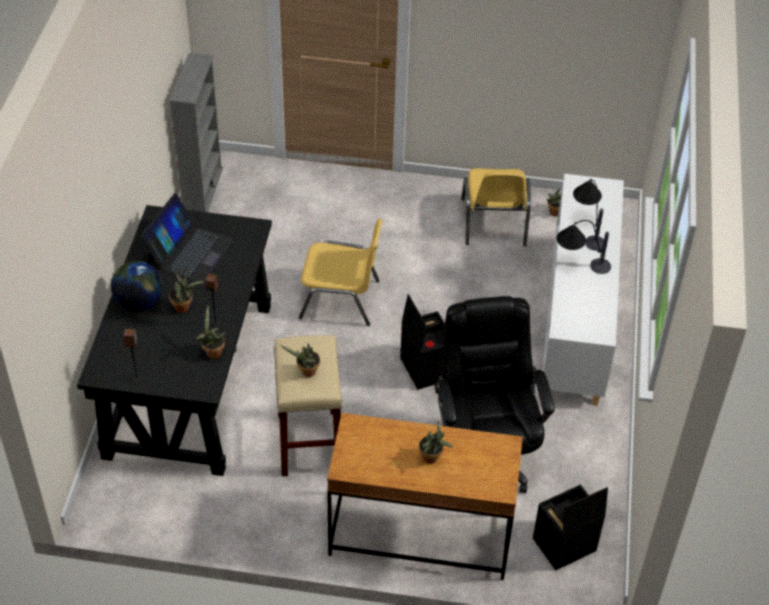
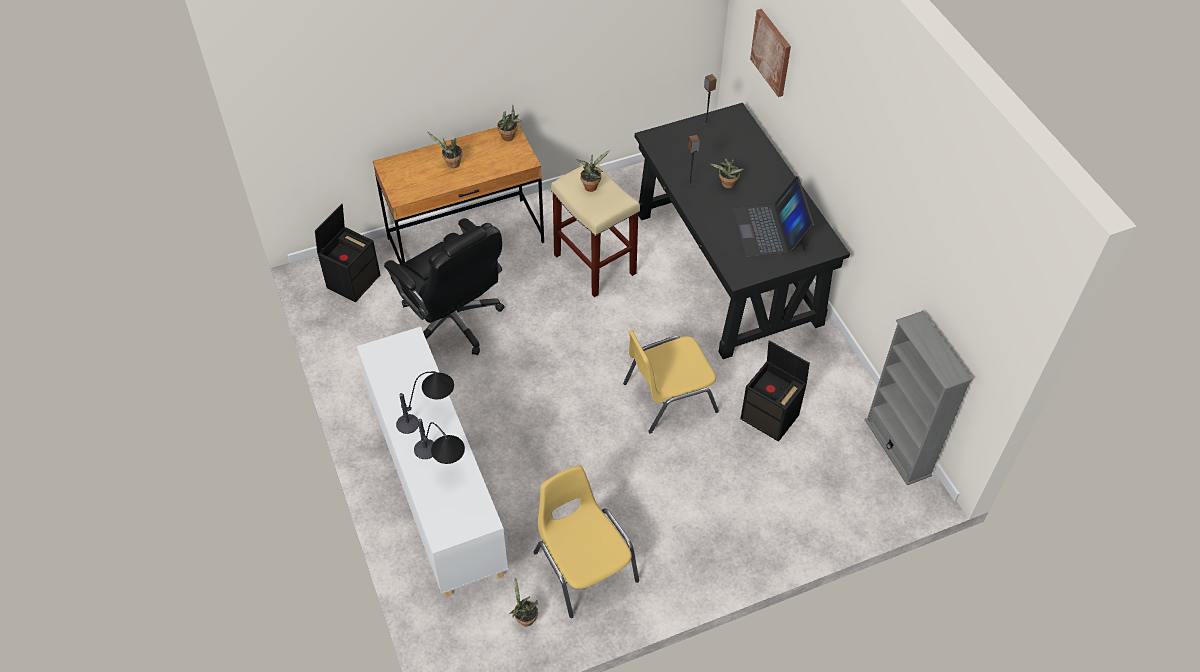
camera: 150 degrees right, 5 degrees up
globe [111,261,163,312] -> none
potted plant [196,305,226,359] -> potted plant moved to [497,105,522,141]
black storage box [400,294,445,390] -> black storage box moved to [740,340,810,442]
none -> picture [750,9,791,97]

